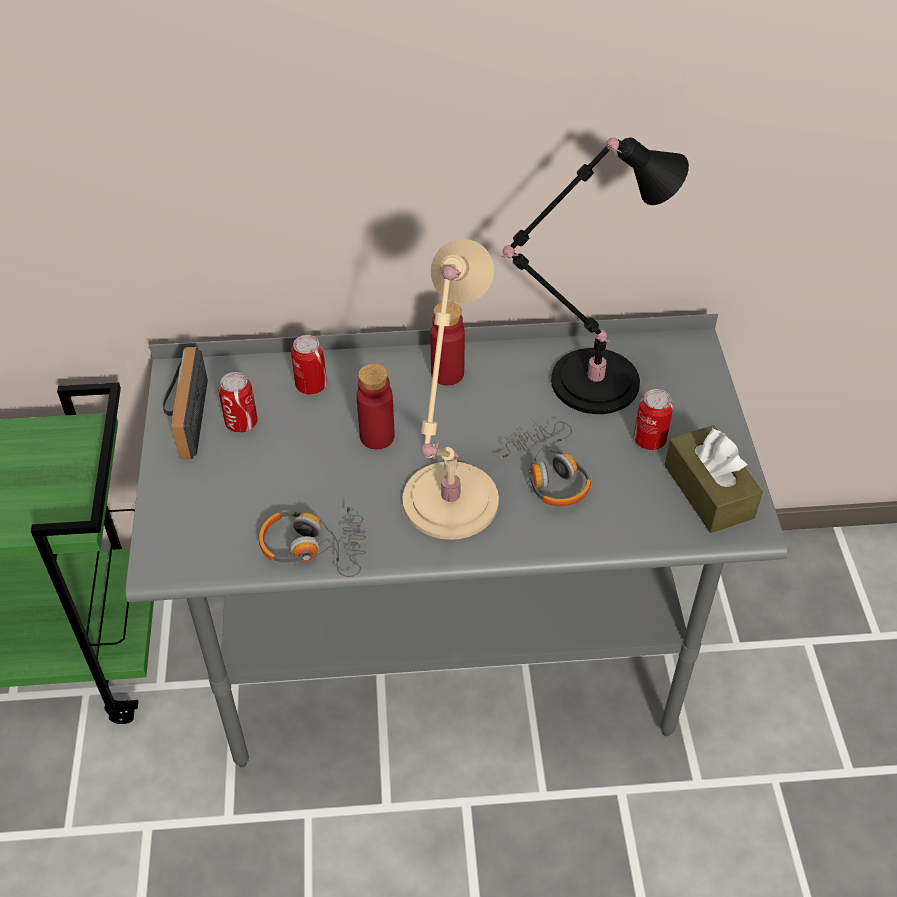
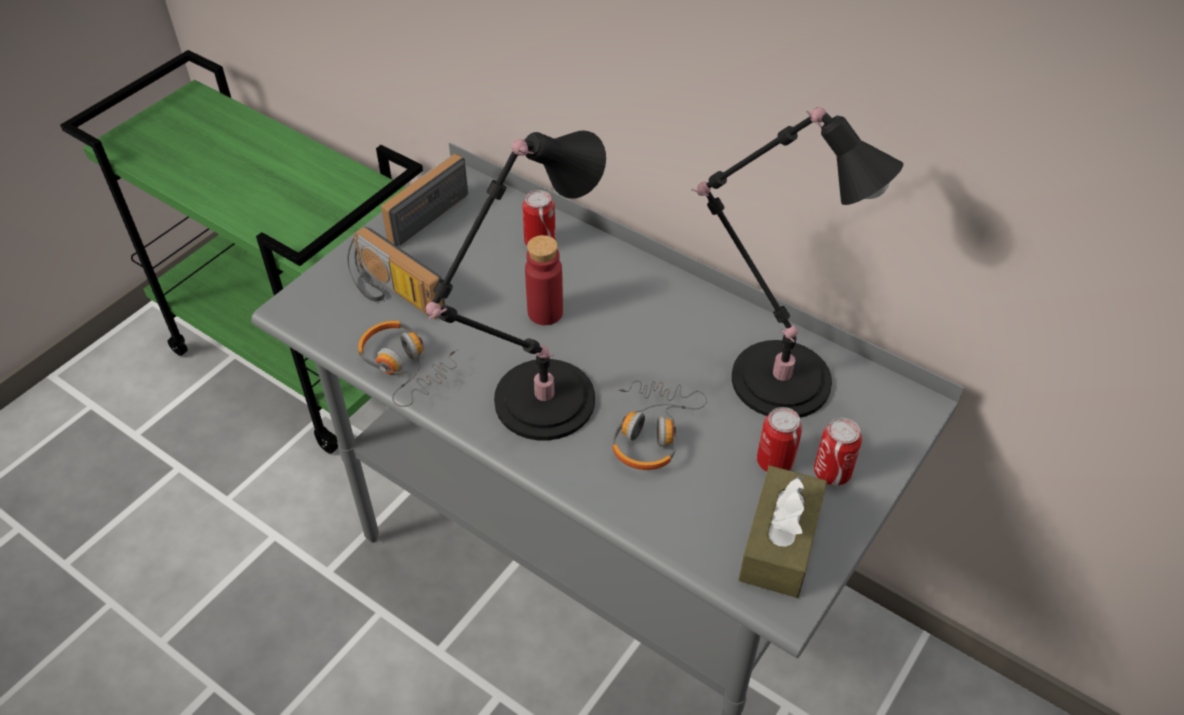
camera: 40 degrees right, 0 degrees up
can [218,372,257,433] -> can moved to [814,418,862,486]
beige table lamp [402,239,499,540] -> black table lamp [426,130,606,441]
red bottle [430,301,465,386] -> none
none -> radio [347,226,445,319]

